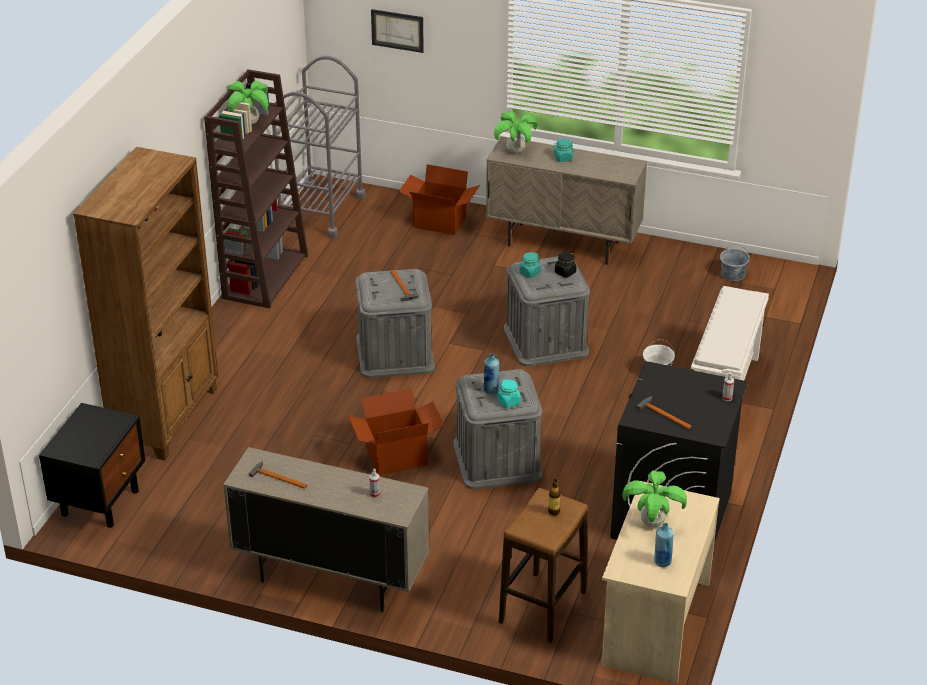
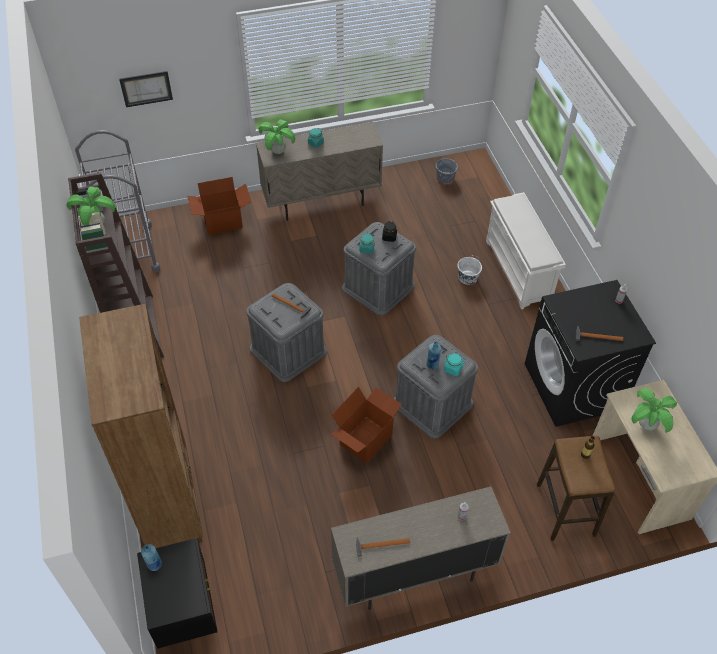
camera: 35 degrees left, 15 degrees up
blue bottle [654,523,674,567] -> blue bottle moved to [141,544,162,571]

